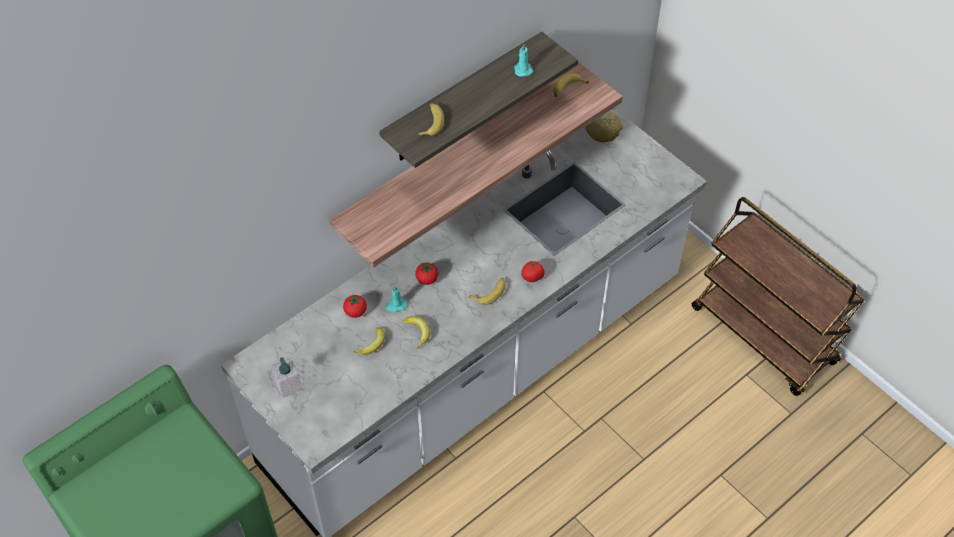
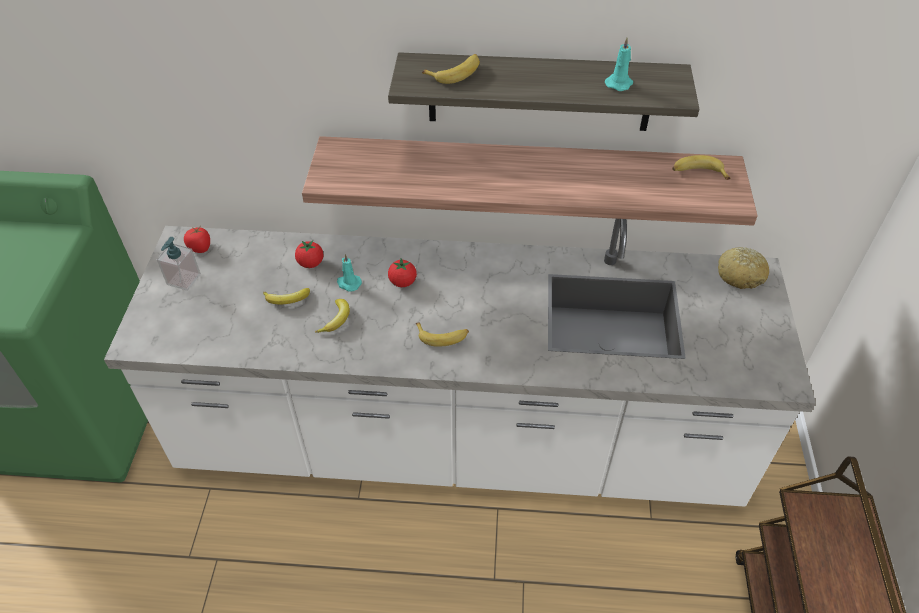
camera: 45 degrees right, 5 degrees down
tomato [521,261,545,282] -> tomato moved to [184,227,210,253]

